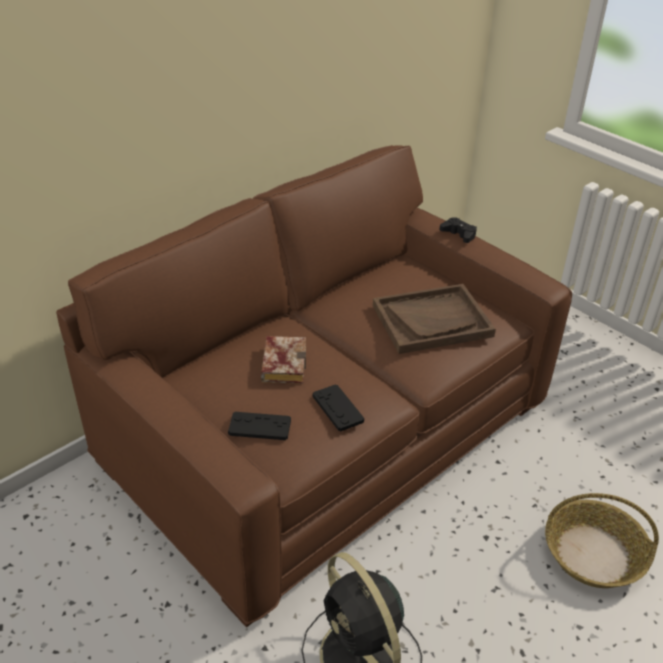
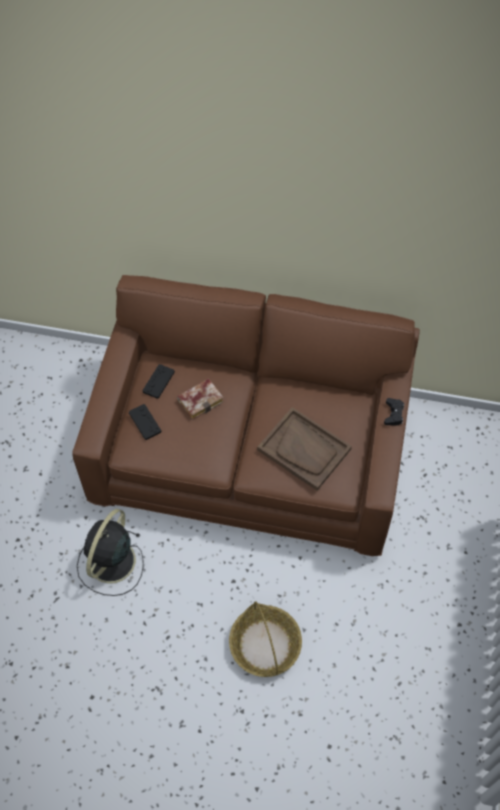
camera: 55 degrees right, 20 degrees up
black game controller [313,384,364,431] -> black game controller moved to [142,364,175,399]

